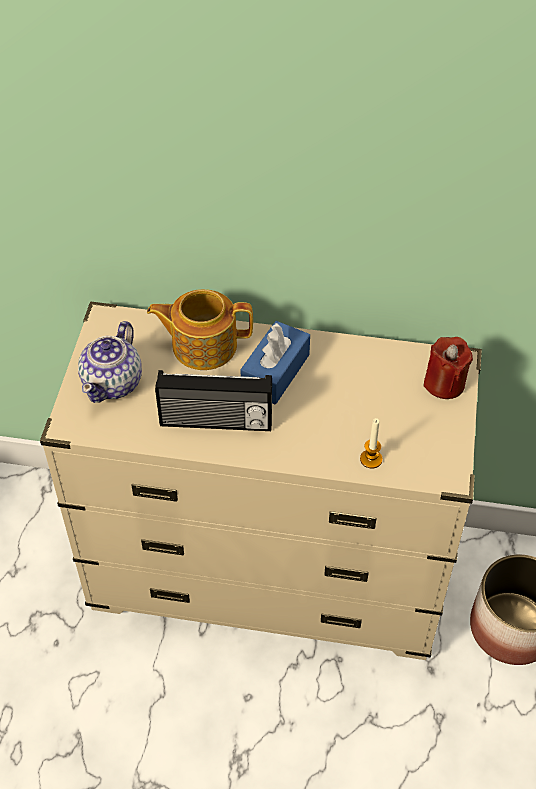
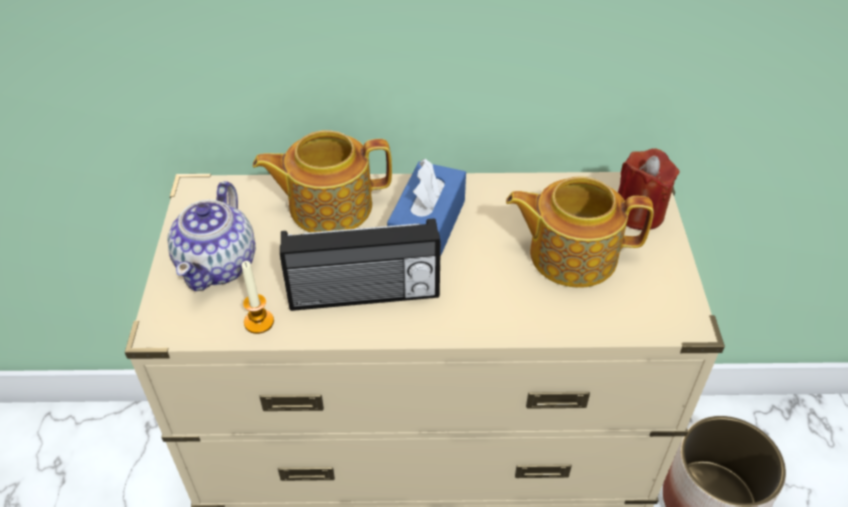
camera: 10 degrees left, 5 degrees down
candle [360,418,382,469] -> candle moved to [241,261,274,334]
none -> teapot [506,176,654,288]

